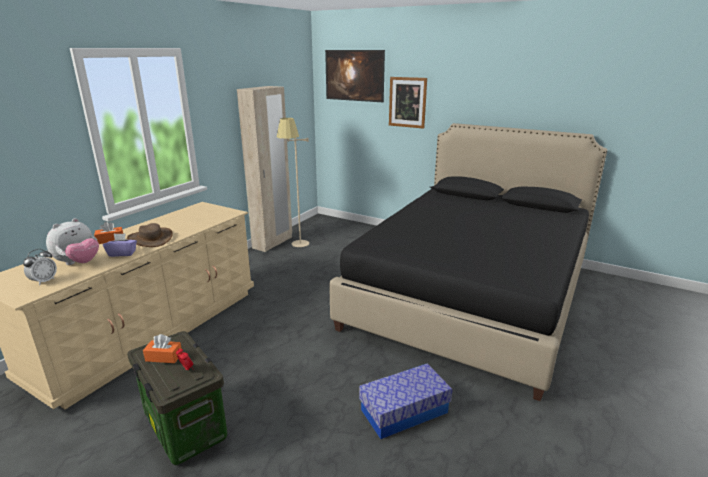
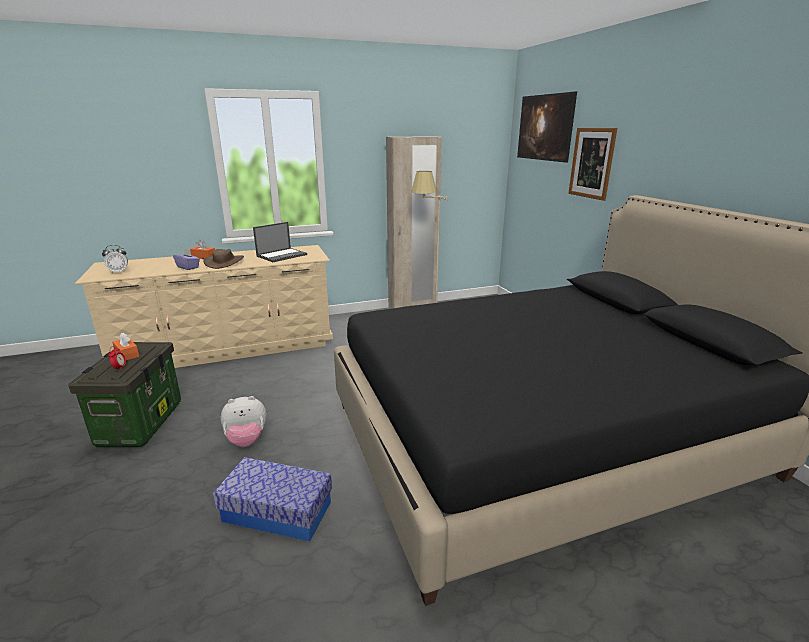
camera: 40 degrees right, 0 degrees up
plush toy [46,218,99,265] -> plush toy moved to [221,396,267,447]
none -> laptop [253,222,307,262]

